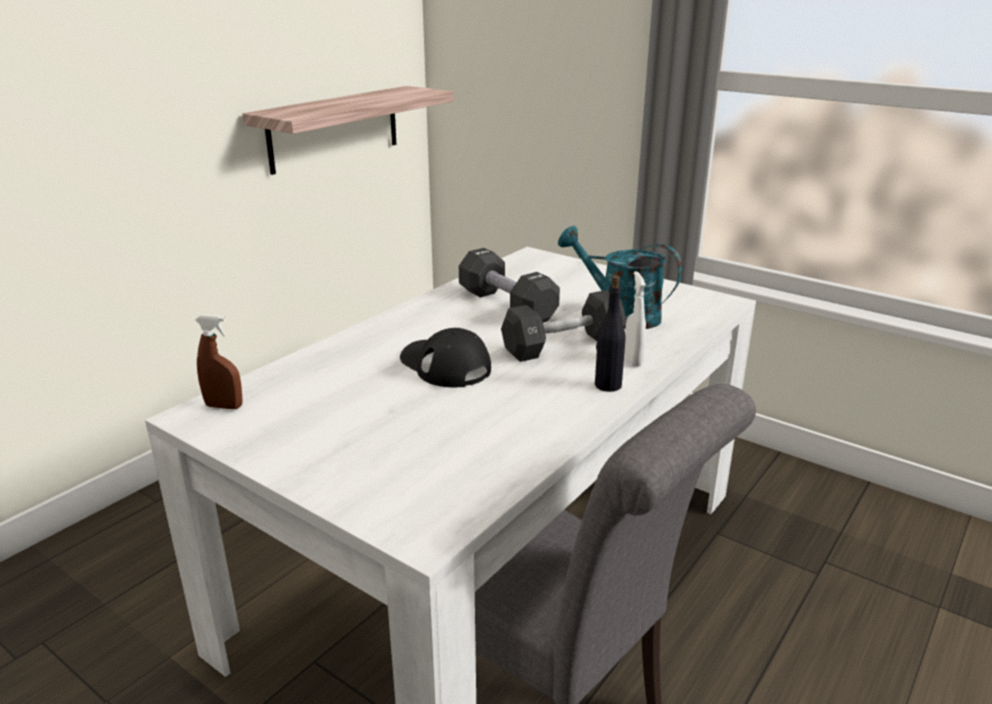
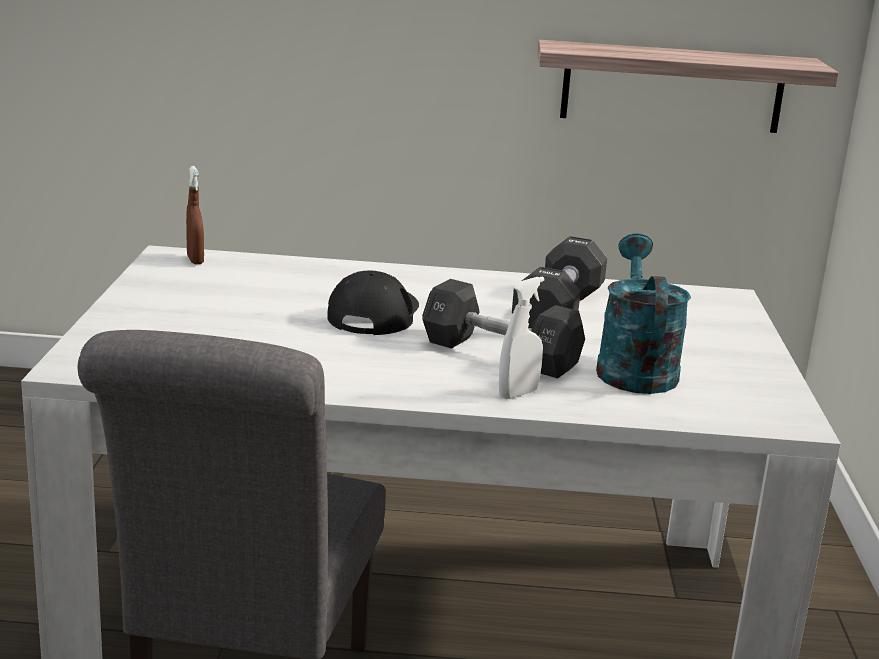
camera: 55 degrees right, 5 degrees down
black bottle [595,276,625,392] -> none

